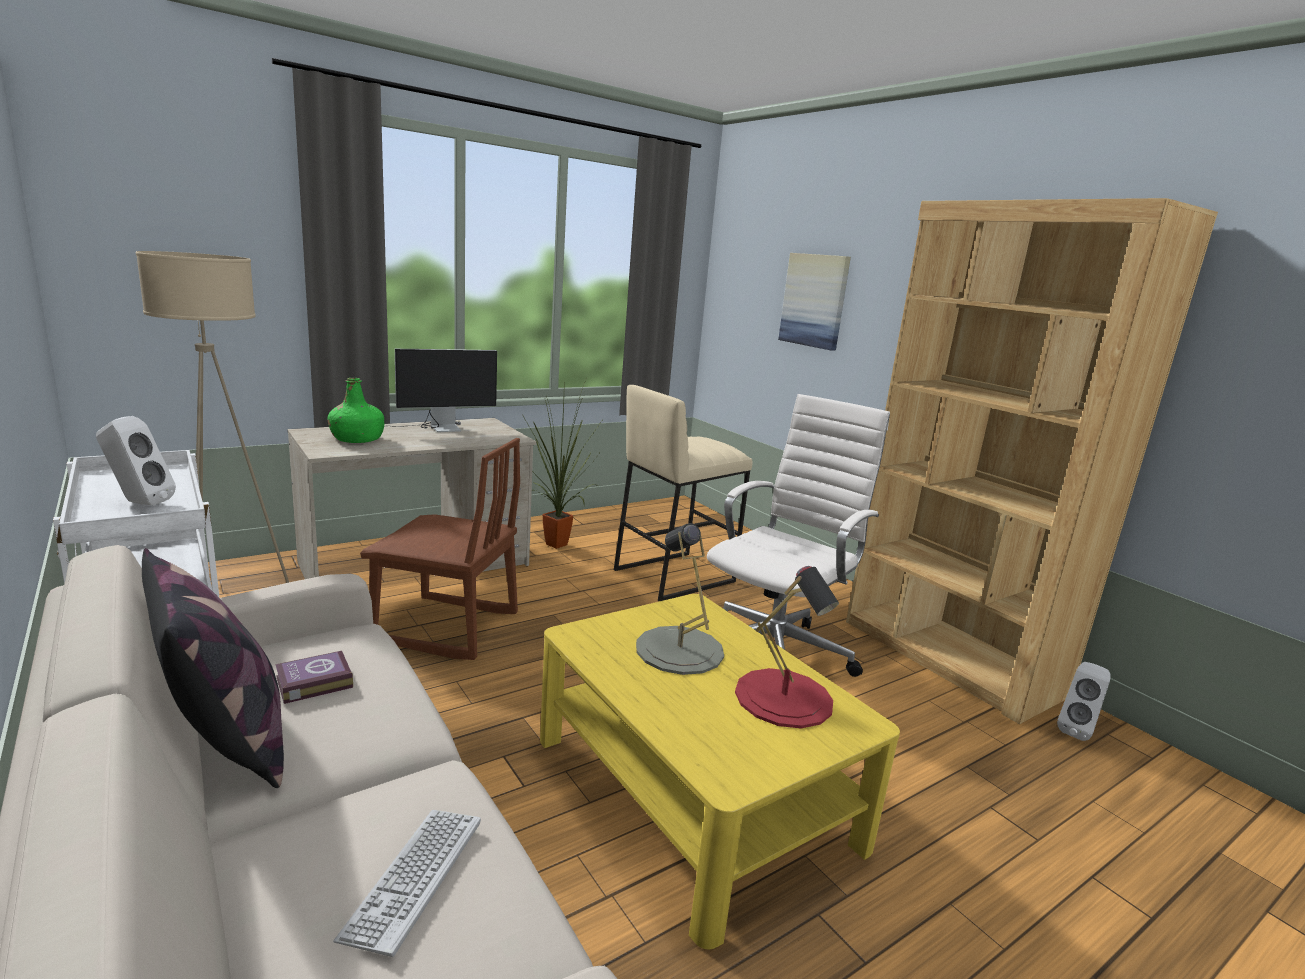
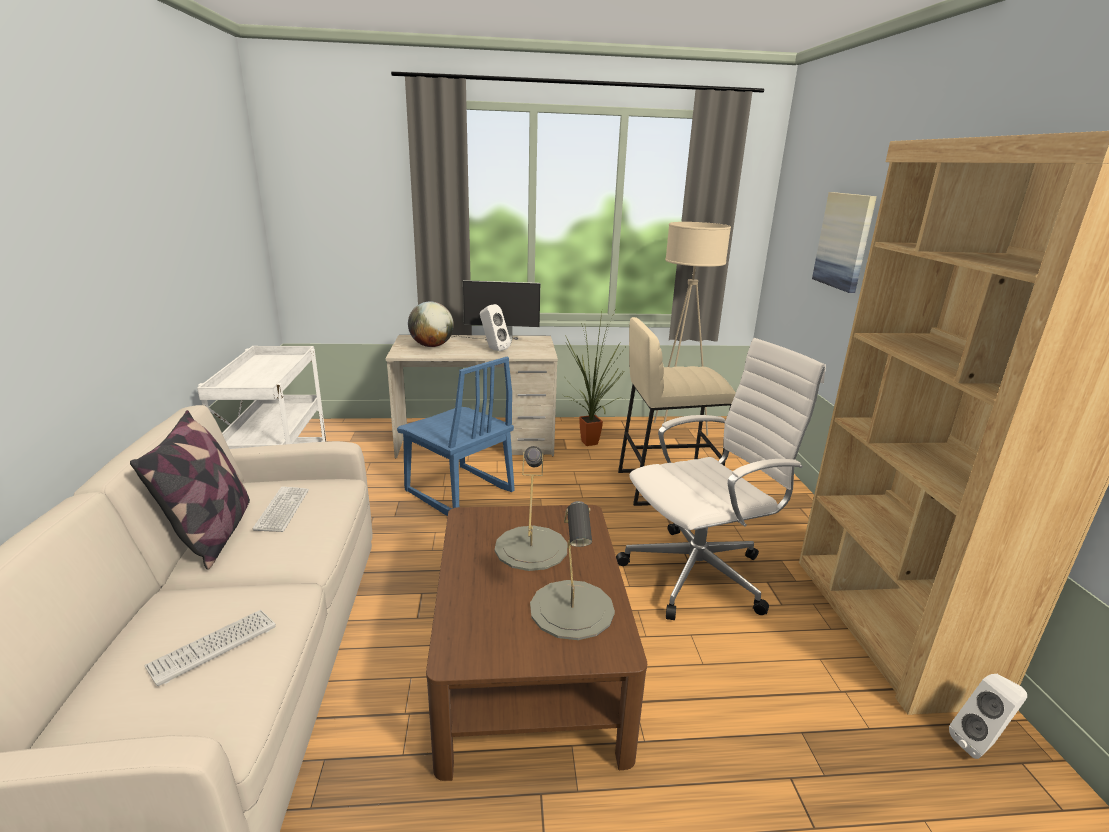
camera: 30 degrees right, 5 degrees up
white speaker [96,416,176,505] -> white speaker moved to [480,304,511,351]
beige floor lamp [136,251,289,583] -> beige floor lamp moved to [654,222,731,445]
book [275,651,353,704] -> keyboard [252,487,309,532]
green bottle [328,378,384,443] -> globe [408,301,454,347]
brown chair [360,438,520,660] -> blue chair [397,357,515,516]
yellow coffee table [540,594,900,950] -> brown coffee table [426,505,647,781]
red table lamp [735,566,839,728] -> grey table lamp [530,501,615,640]

